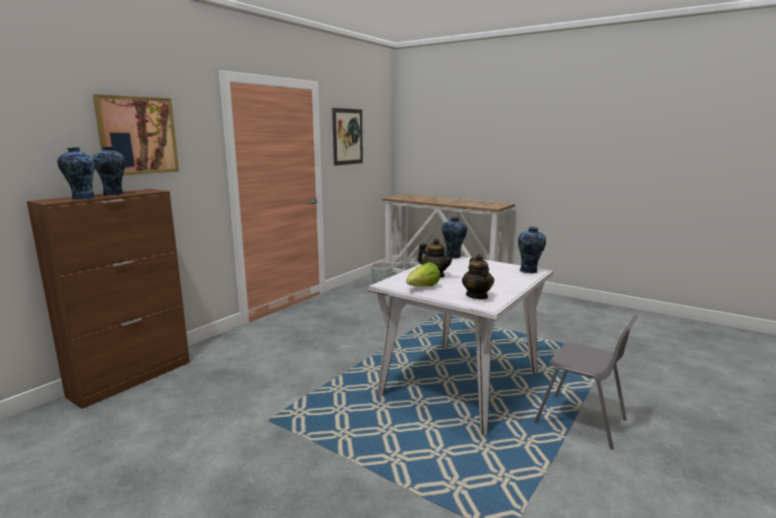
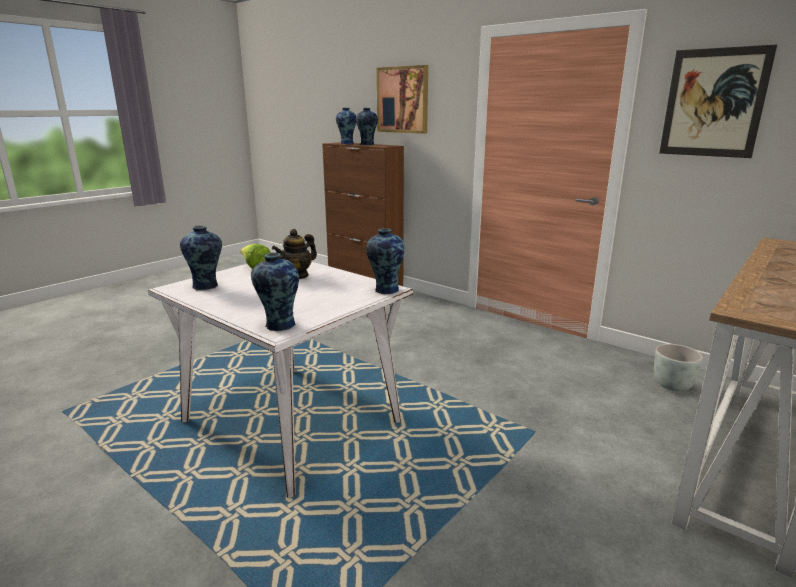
camera: 95 degrees right, 5 degrees up
teapot [462,254,494,299] -> vase [180,225,222,290]
grey chair [534,315,639,449] -> none

